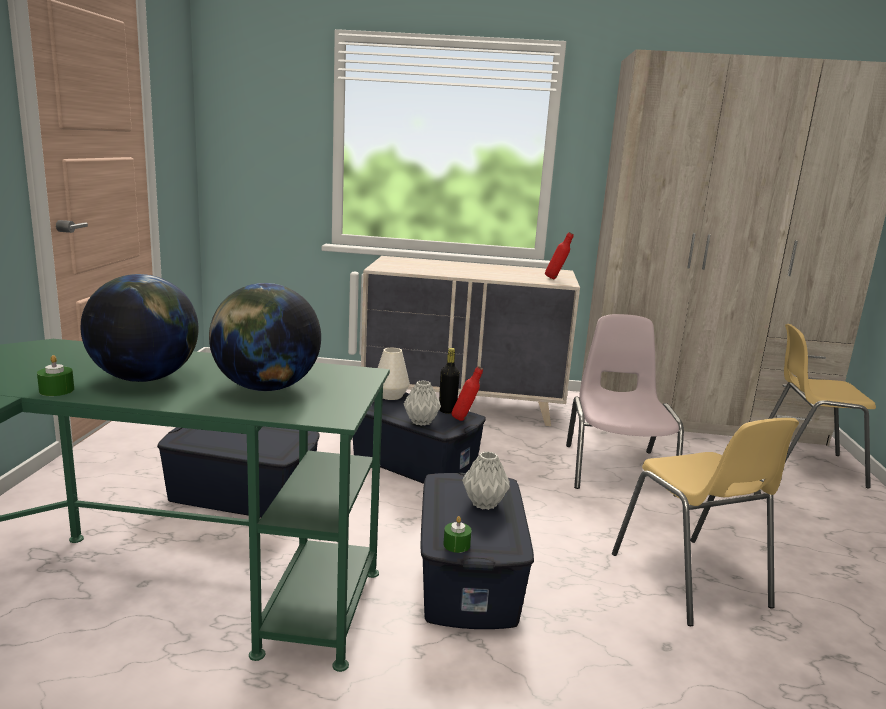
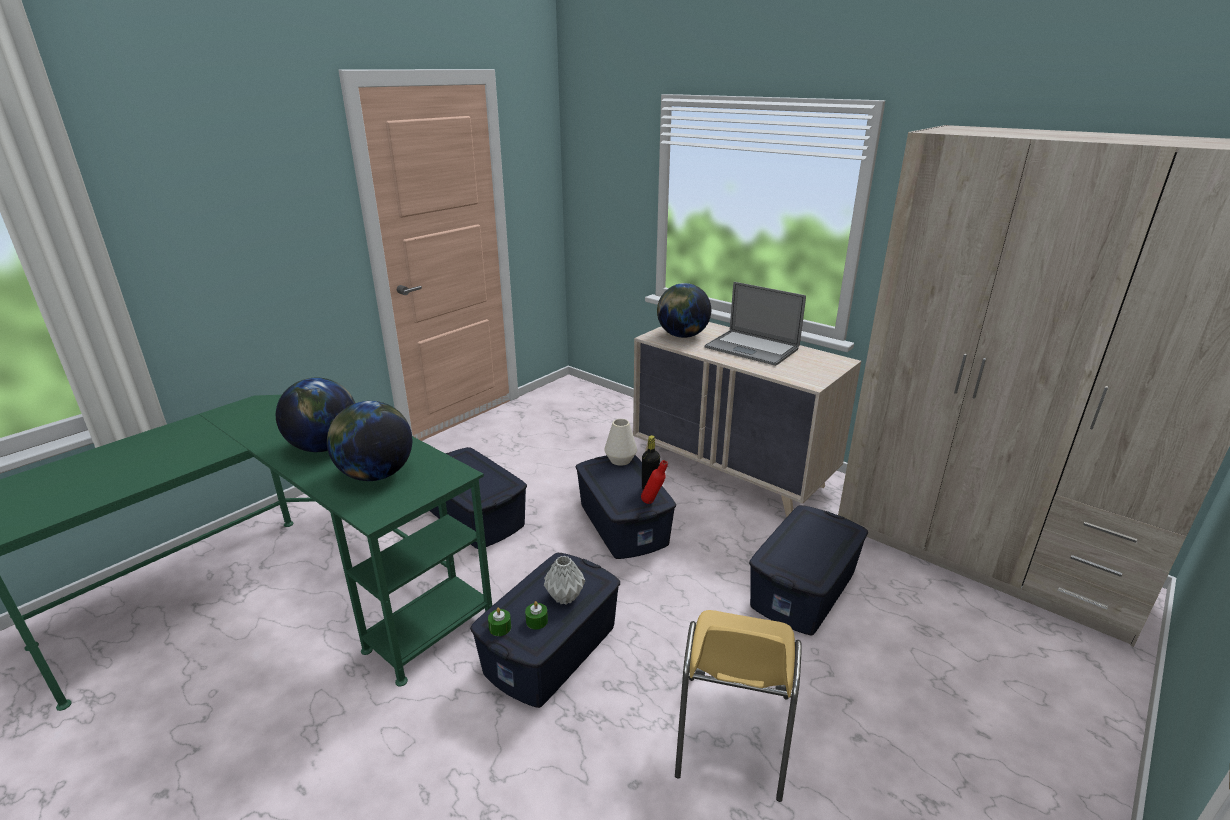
camera: 35 degrees right, 10 degrees up
green candle [37,355,74,396] -> green candle moved to [525,601,548,630]
grey vase [404,380,441,426] -> none
red bottle [545,232,574,279] -> none
pink chair [566,314,684,497] -> blue storage box [749,505,868,635]
yellow chair [768,324,876,489] -> none
none -> globe [657,283,711,338]
none -> laptop [705,282,806,366]

